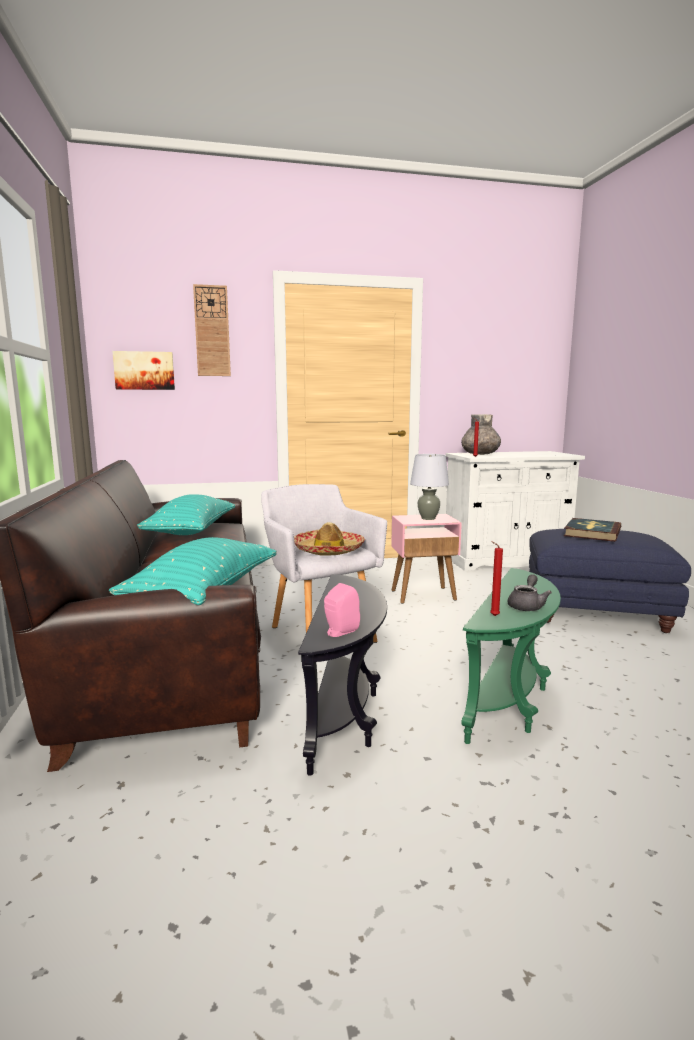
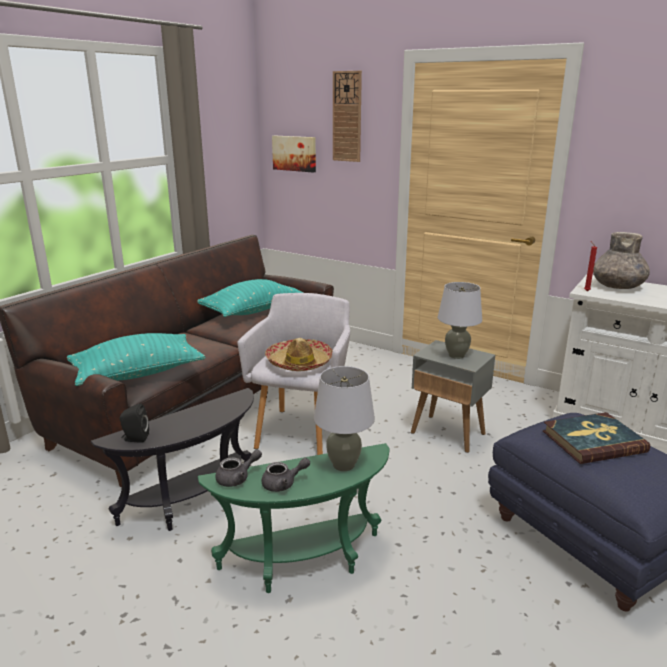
camera: 45 degrees right, 10 degrees up
pink speaker [324,583,360,637] -> black speaker [120,403,149,443]
pink side table [391,514,462,604] -> grey side table [411,340,495,453]
red candle [490,541,503,616] -> grey teapot [215,449,262,487]
none -> grey table lamp [314,366,375,471]

